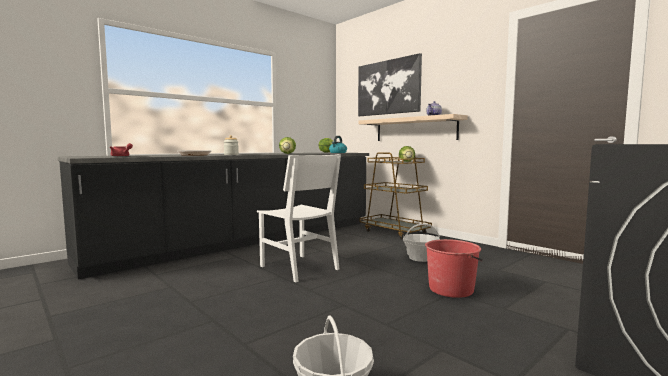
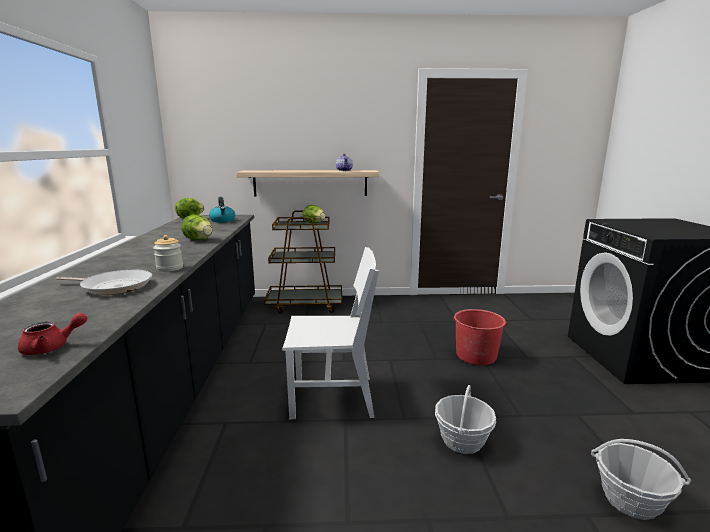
camera: 50 degrees left, 10 degrees up
picture [358,53,422,116] -> none
basket [403,224,440,262] -> basket moved to [435,385,496,454]

